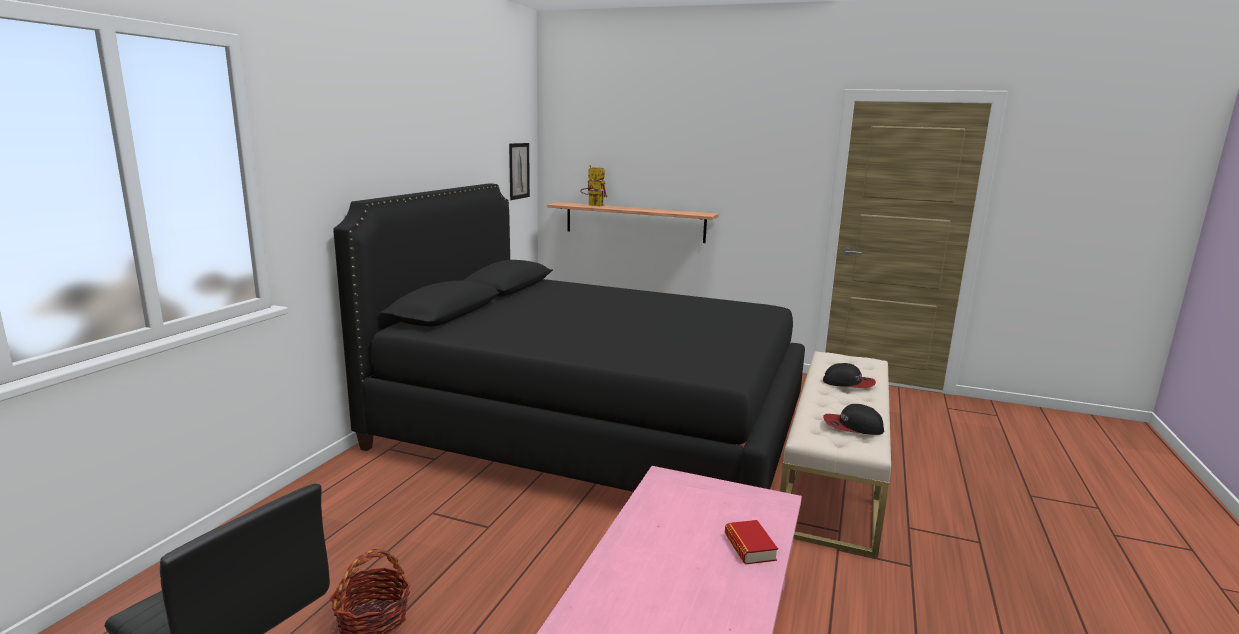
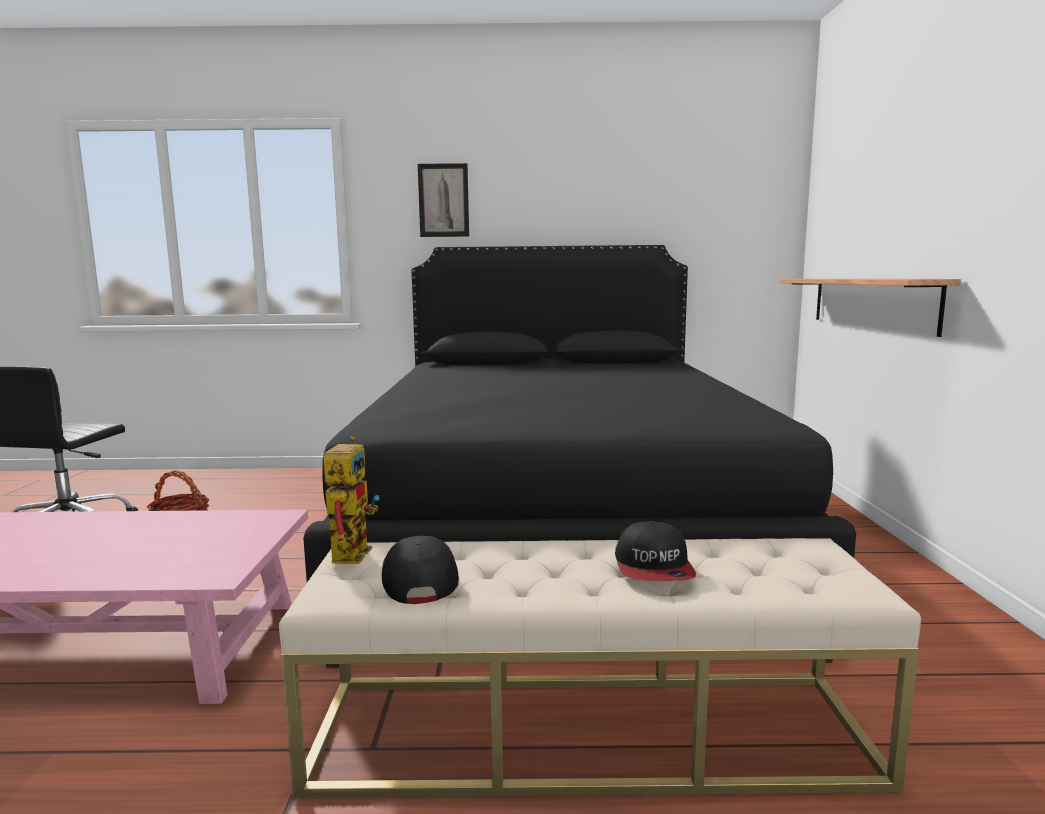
camera: 70 degrees right, 5 degrees down
picture [509,143,530,200] -> picture moved to [418,163,469,237]
toy robot [580,165,608,206] -> toy robot moved to [324,436,379,564]
book [725,520,778,564] -> none

